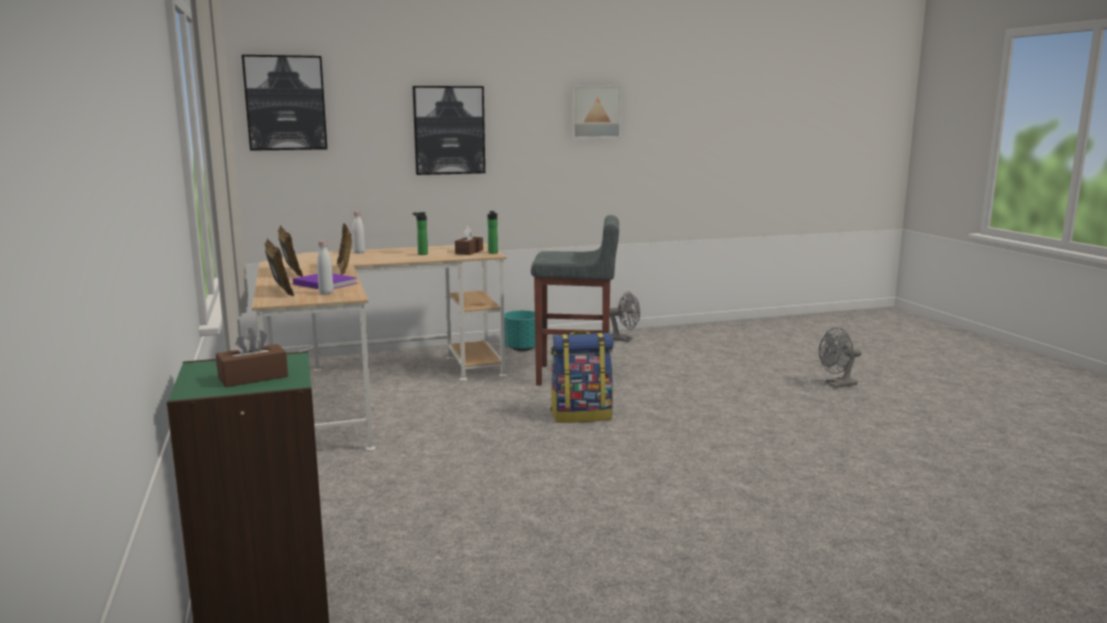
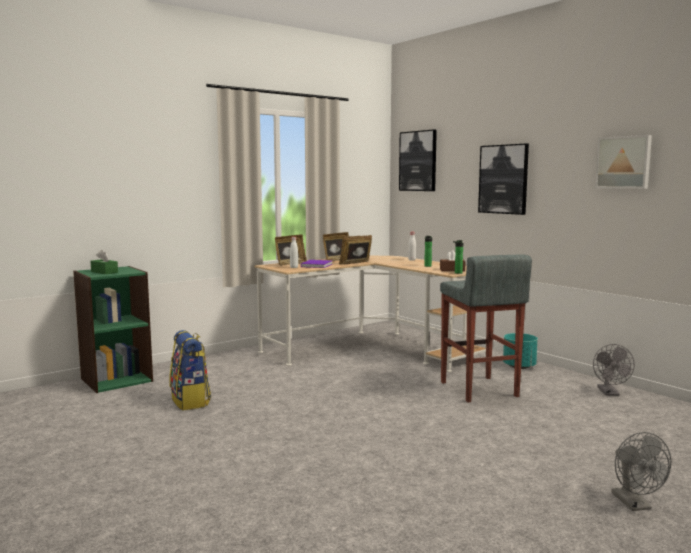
camera: 70 degrees right, 5 degrees down
brown tissue box [216,328,288,387] -> green tissue box [90,250,118,274]
backpack [550,331,613,423] -> backpack moved to [169,330,211,411]
grey fan [819,327,862,388] -> grey fan turned 150 degrees counterclockwise [611,432,671,511]

